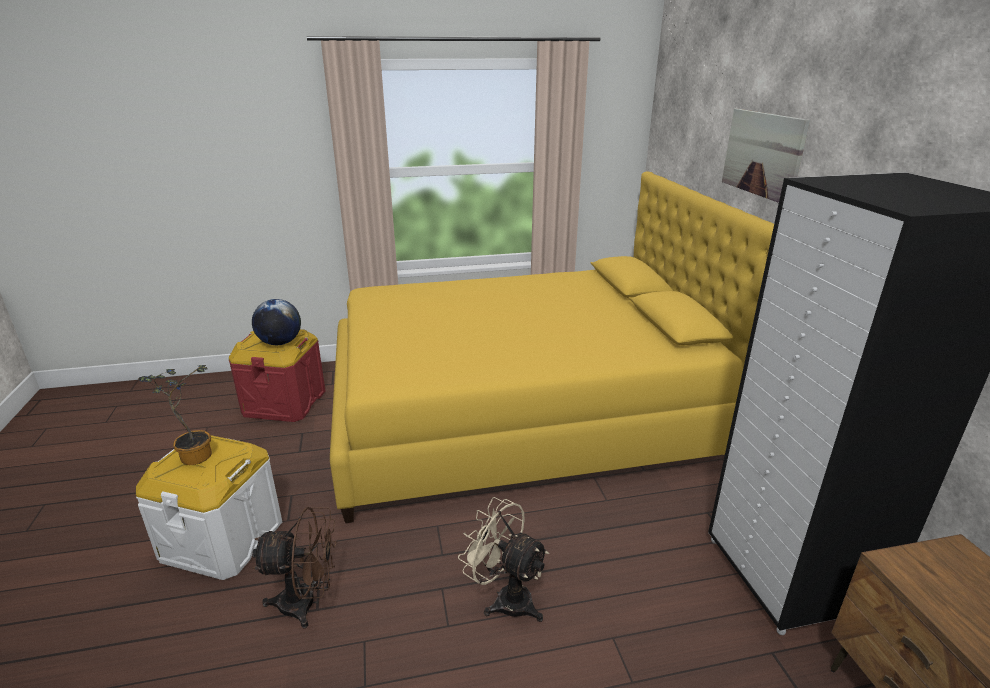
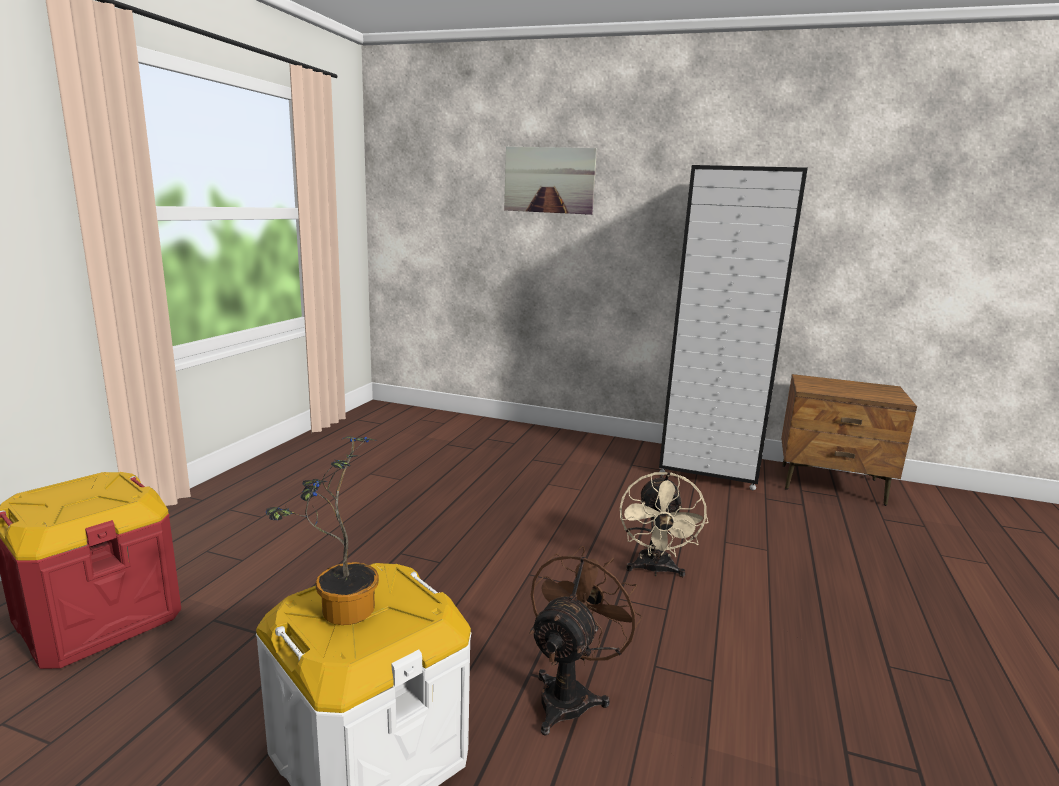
camera: 60 degrees left, 10 degrees down
globe [252,299,301,345] -> none
yellow bed [330,171,774,523] -> none
beige fan [458,497,549,622] -> beige fan turned 60 degrees counterclockwise [620,472,708,577]

